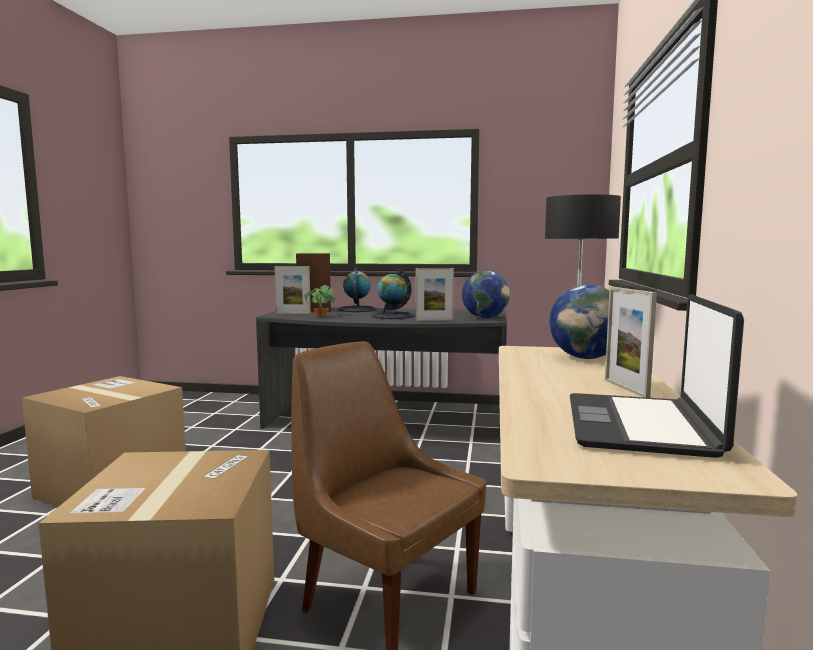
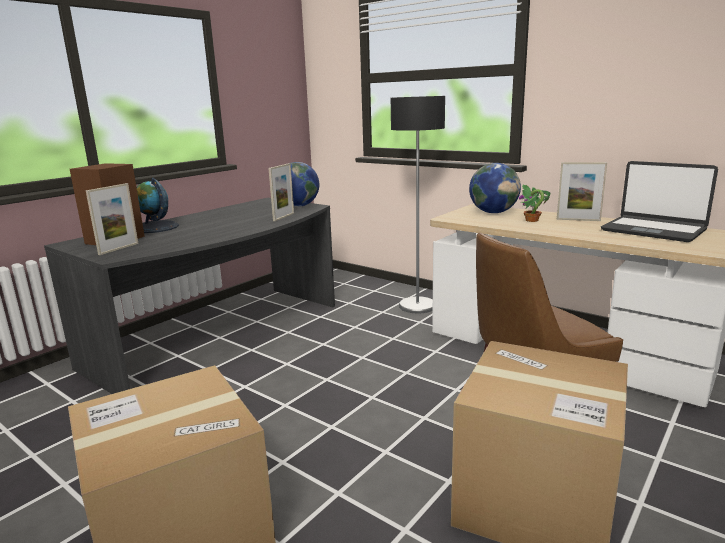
camera: 60 degrees left, 10 degrees up
potted plant [304,285,337,317] -> potted plant moved to [519,184,550,222]
globe [372,270,413,319] -> none

